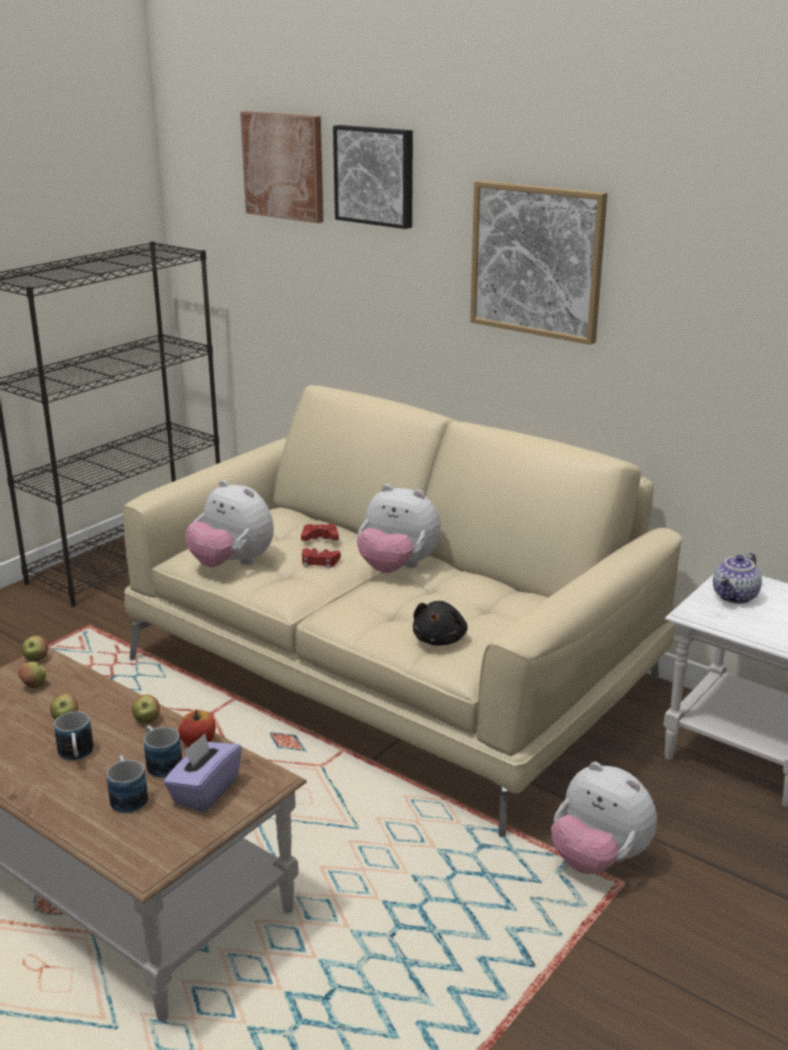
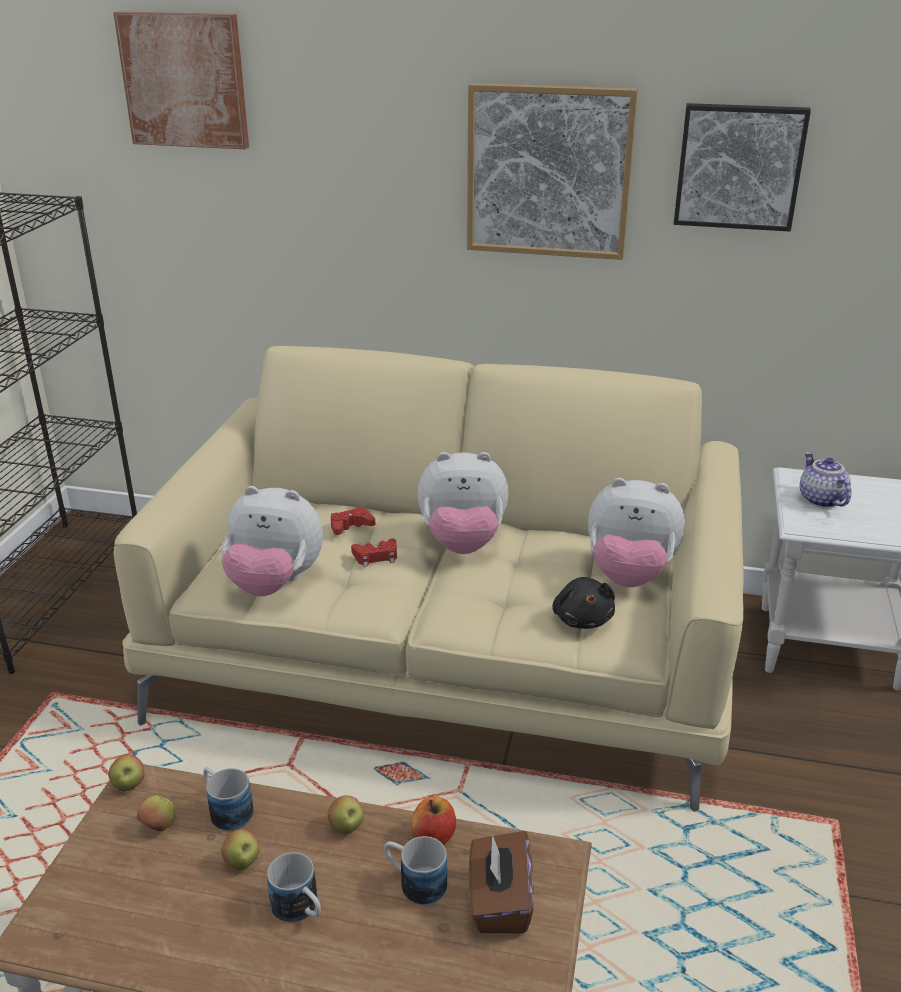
camera: 25 degrees left, 5 degrees up
mug [107,755,148,813] -> mug moved to [203,767,254,831]
purple tissue box [163,733,242,812] -> brown tissue box [469,831,534,934]
picture [333,125,413,229] -> picture moved to [674,103,811,232]
plush toy [551,762,657,874] -> plush toy moved to [588,478,685,587]
teapot [713,553,762,604] -> teapot turned 150 degrees clockwise [800,452,851,508]

